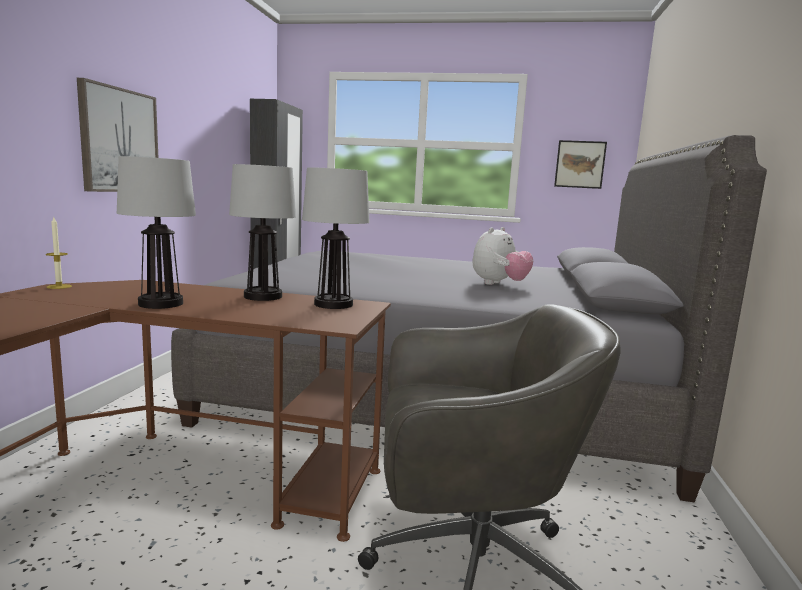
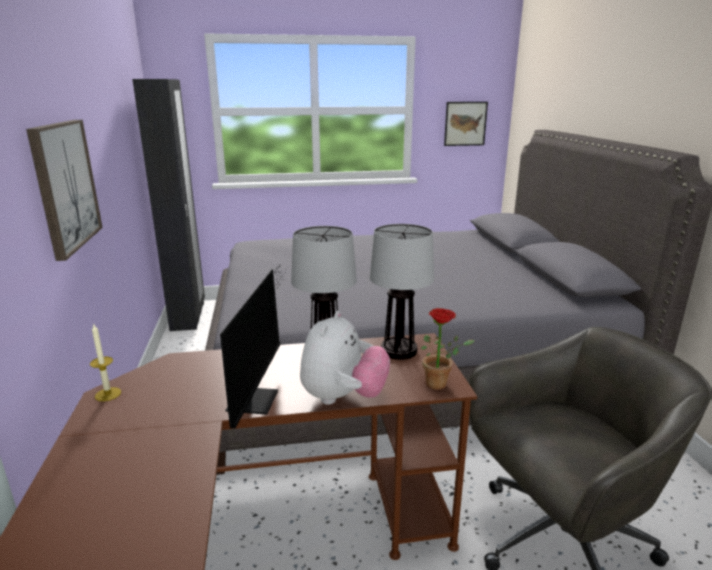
camera: 20 degrees left, 10 degrees up
table lamp [117,156,196,309] -> monitor [220,265,284,429]
plush toy [472,227,533,285] -> plush toy moved to [300,311,390,405]
none -> potted plant [421,308,474,390]

